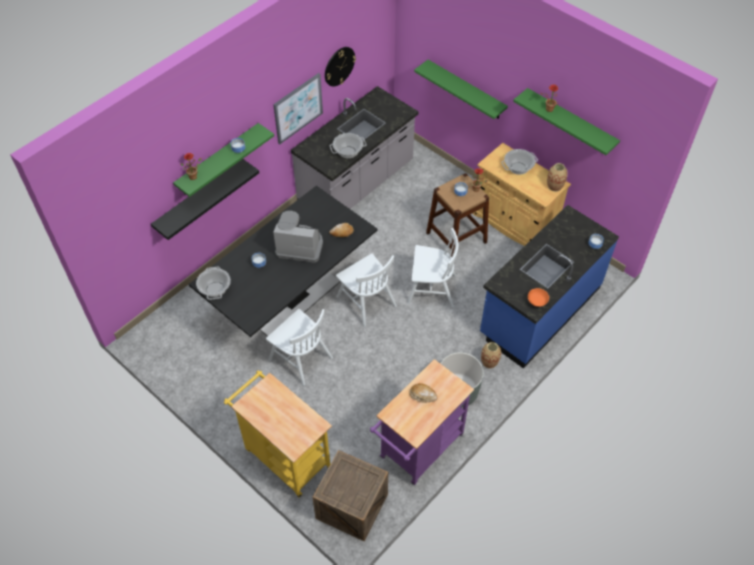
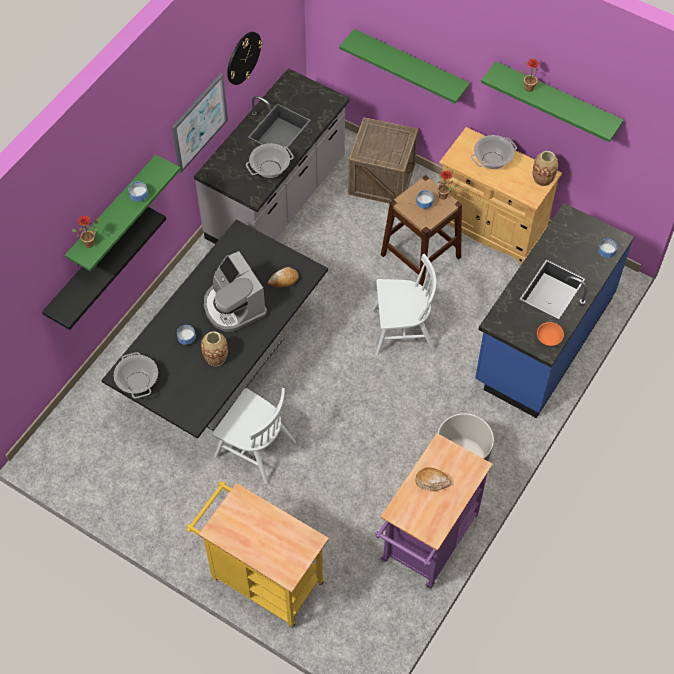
camera: 10 degrees left, 5 degrees up
coffee machine [273,211,323,263] -> coffee machine turned 120 degrees counterclockwise [204,251,267,332]
crate [312,450,388,541] -> crate moved to [348,117,418,204]
white chair [336,254,397,327] -> none
vase [481,342,501,368] -> vase moved to [201,331,228,366]

